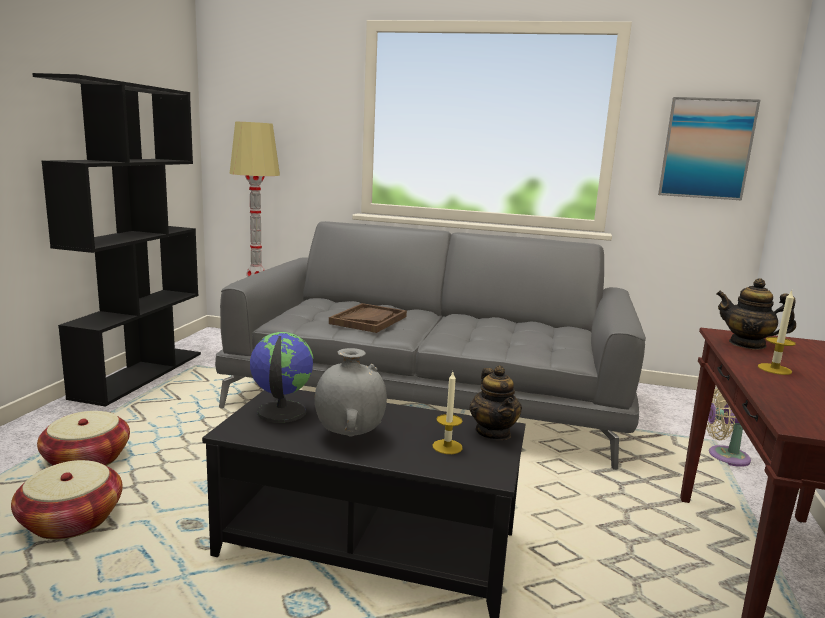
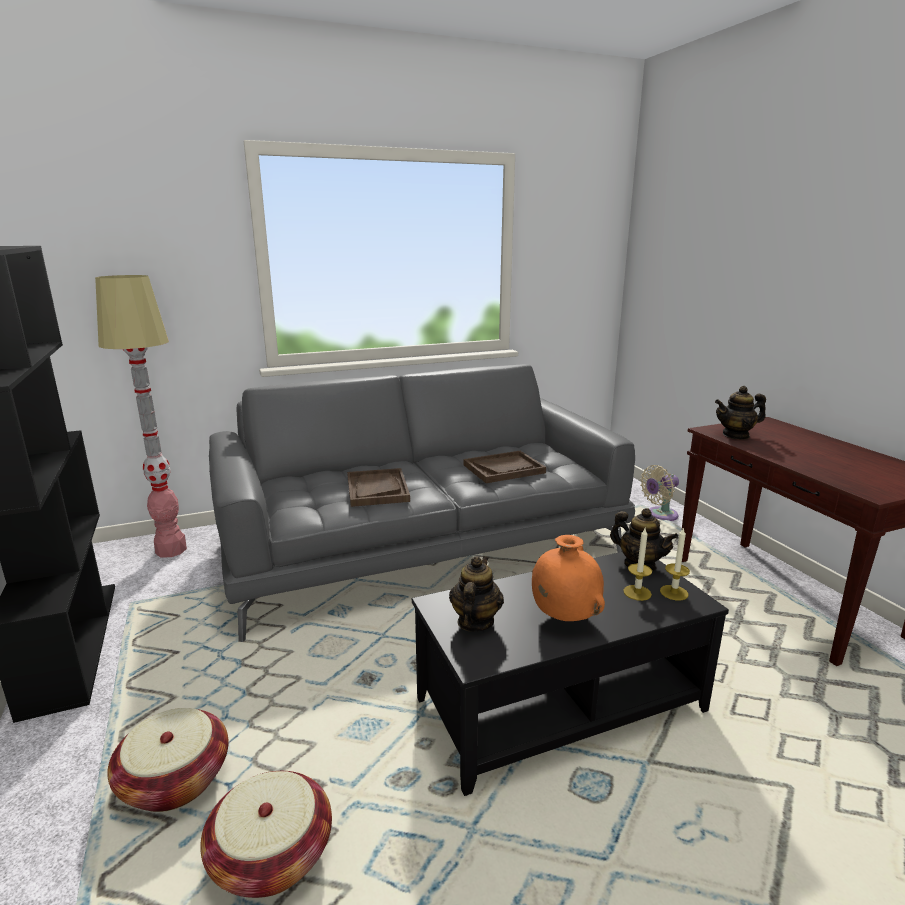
camera: 35 degrees left, 5 degrees up
globe [250,332,313,423] -> teapot [449,556,504,632]
grey vase [315,348,387,437] -> orange vase [532,535,605,621]
picture [658,97,760,200] -> none
candle [758,290,796,375] -> candle moved to [660,527,690,600]
none -> brown tray [463,451,546,483]

